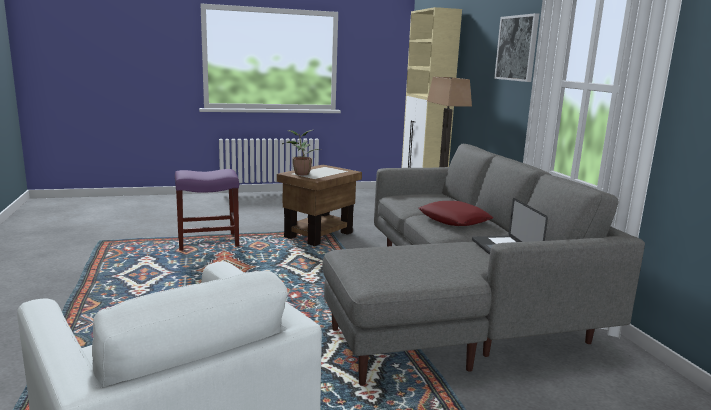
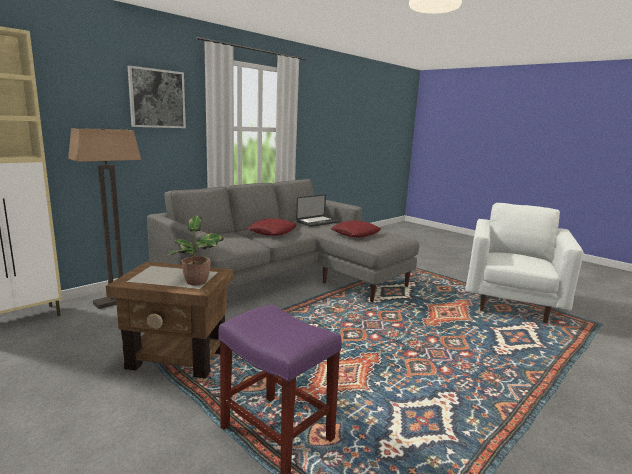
camera: 120 degrees left, 0 degrees up
none -> red pillow [331,220,381,238]

